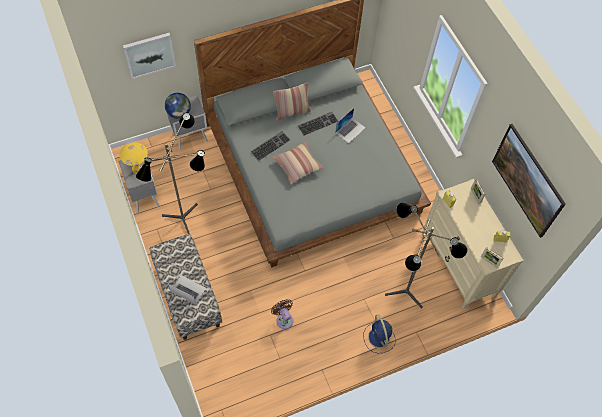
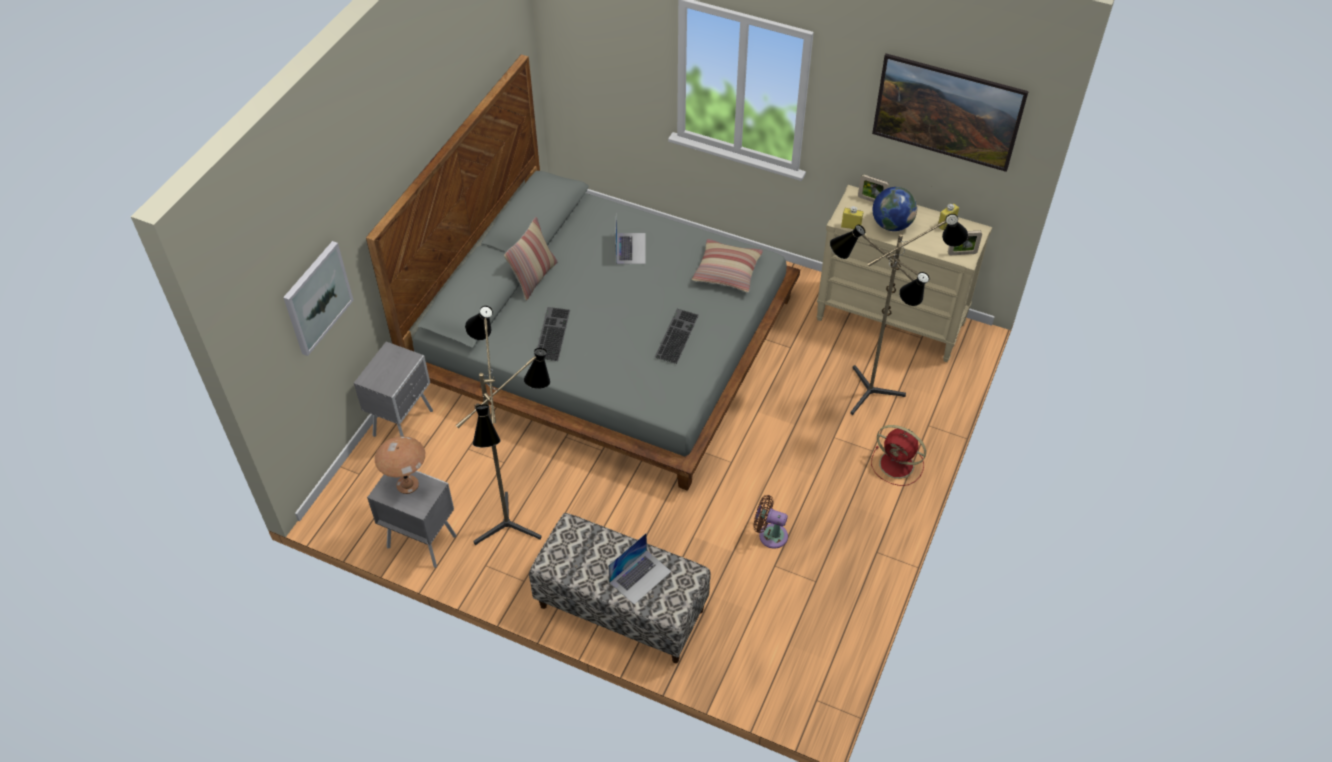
camera: 40 degrees left, 10 degrees down
yellow table lamp [120,142,148,174] -> brown table lamp [375,436,425,494]
globe [165,93,191,119] -> globe moved to [872,187,917,231]
laptop [168,275,206,304] -> laptop turned 150 degrees clockwise [608,533,672,605]
pillow [273,142,323,184] -> pillow moved to [692,239,763,293]
keyboard [298,112,338,136] -> keyboard moved to [655,309,699,364]
blue fan [364,314,396,353] -> red fan [871,425,926,486]

